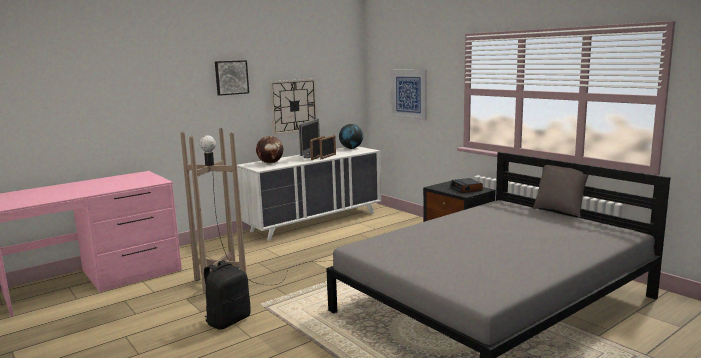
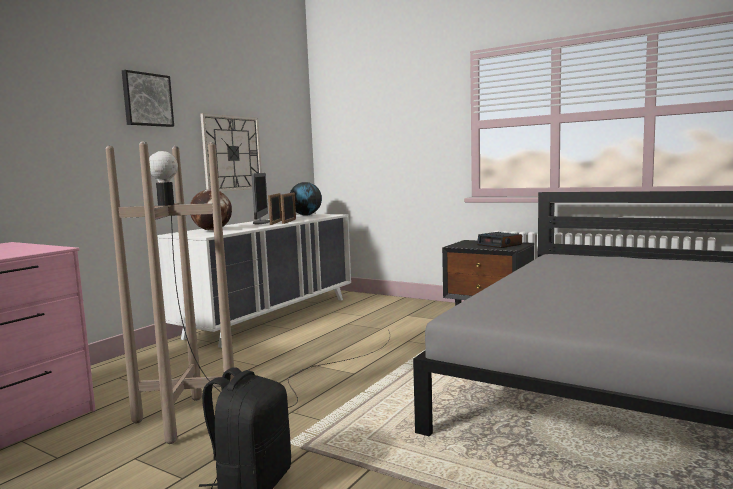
camera: 20 degrees left, 5 degrees down
picture [391,70,427,120] -> none
grey pillow [533,165,589,218] -> none

